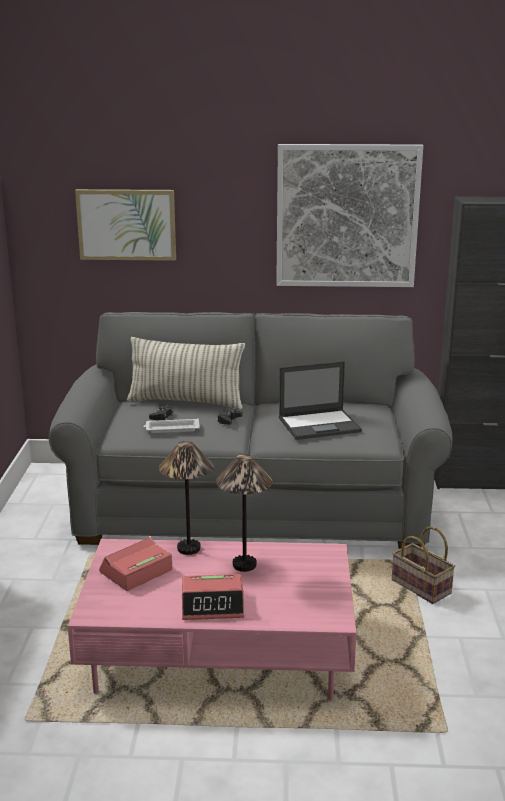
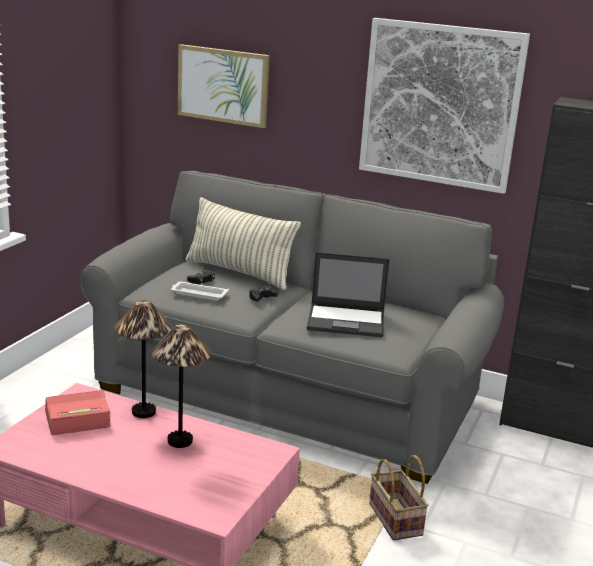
camera: 20 degrees right, 0 degrees up
alarm clock [182,574,244,620] -> none

